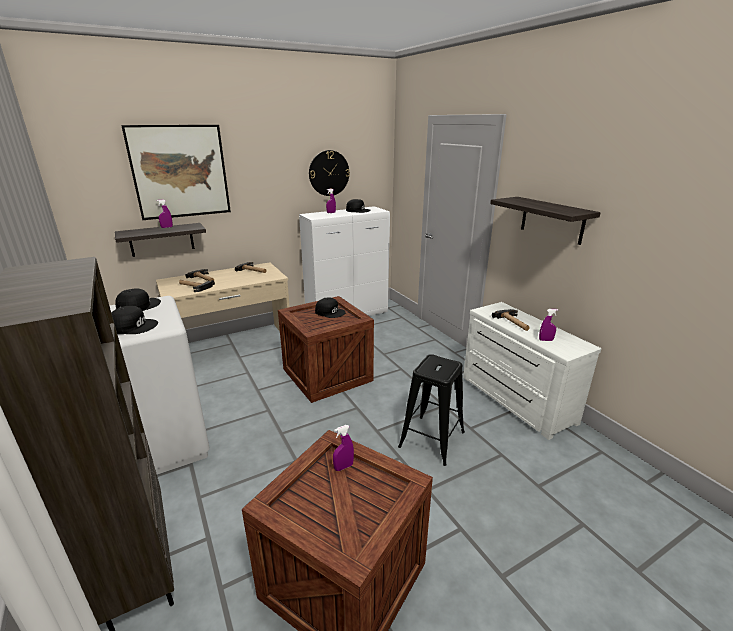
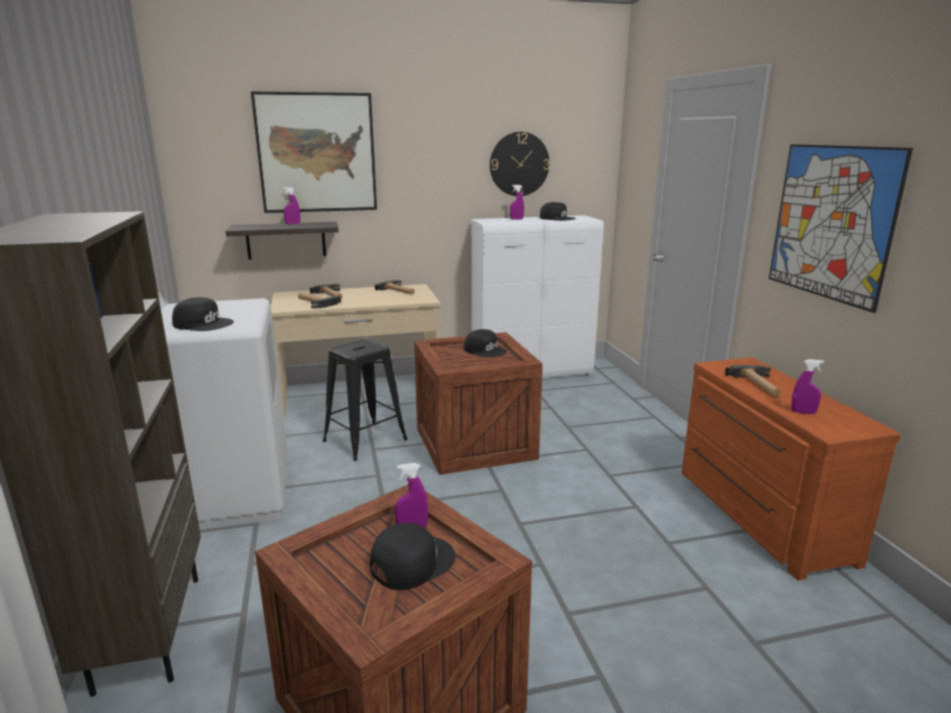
camera: 15 degrees right, 5 degrees down
black cap [115,288,161,311] -> black cap moved to [370,523,455,590]
black stool [398,354,465,466] -> black stool moved to [323,339,407,461]
white dresser [463,302,601,440] -> brown dresser [682,357,901,581]
shelf [490,197,601,245] -> picture [769,144,913,313]

